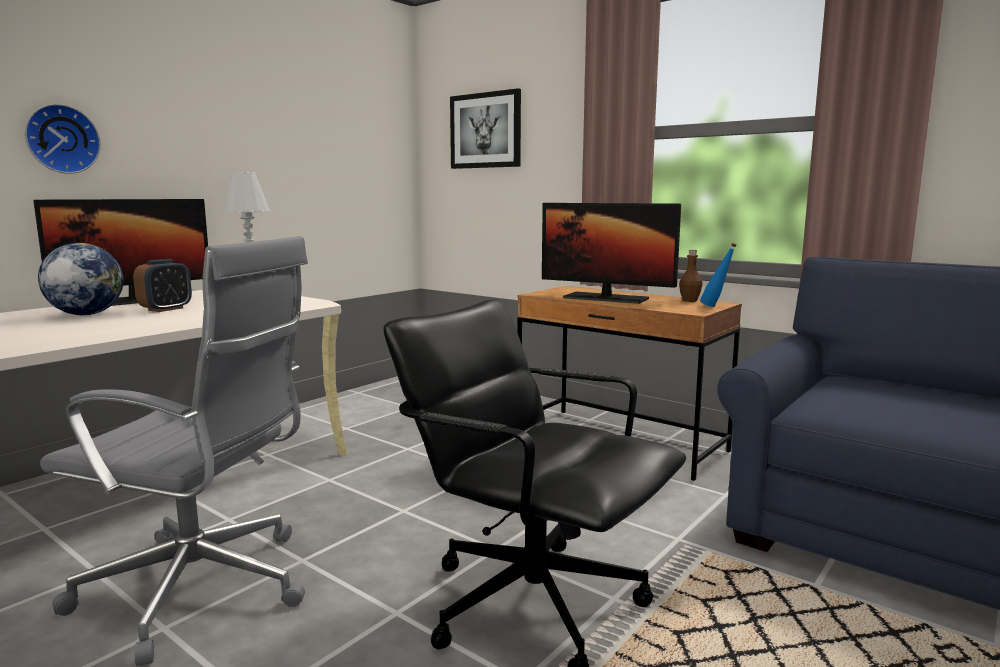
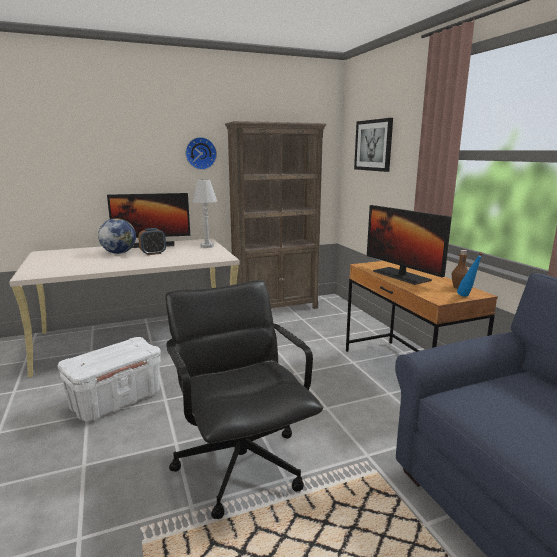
camera: 30 degrees right, 5 degrees up
wall clock [25,104,101,174] -> wall clock moved to [185,137,217,170]
grey office chair [40,236,308,667] -> white storage box [58,337,161,421]
none -> brown bookcase [225,121,327,309]

